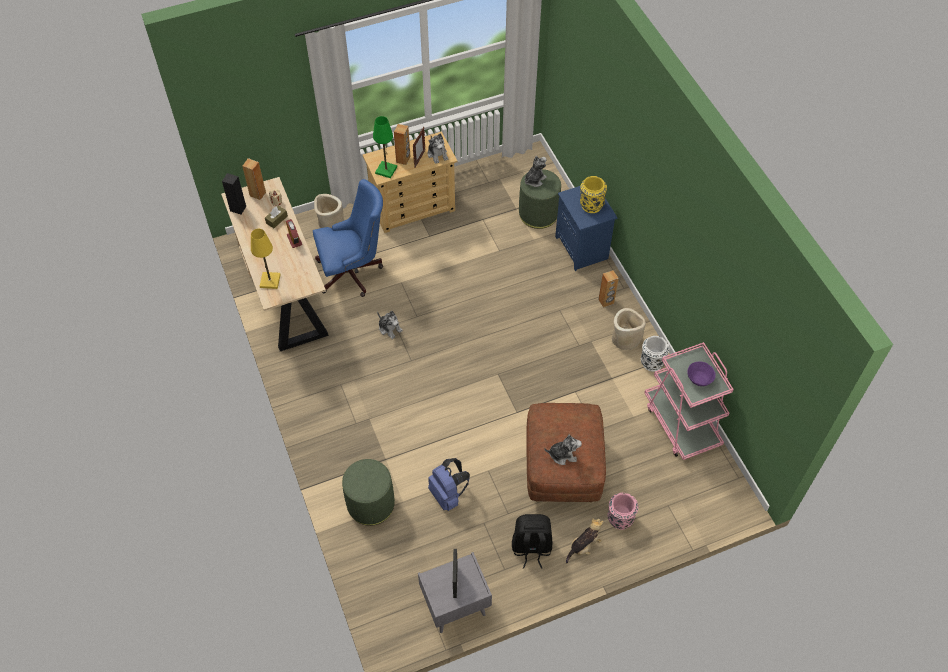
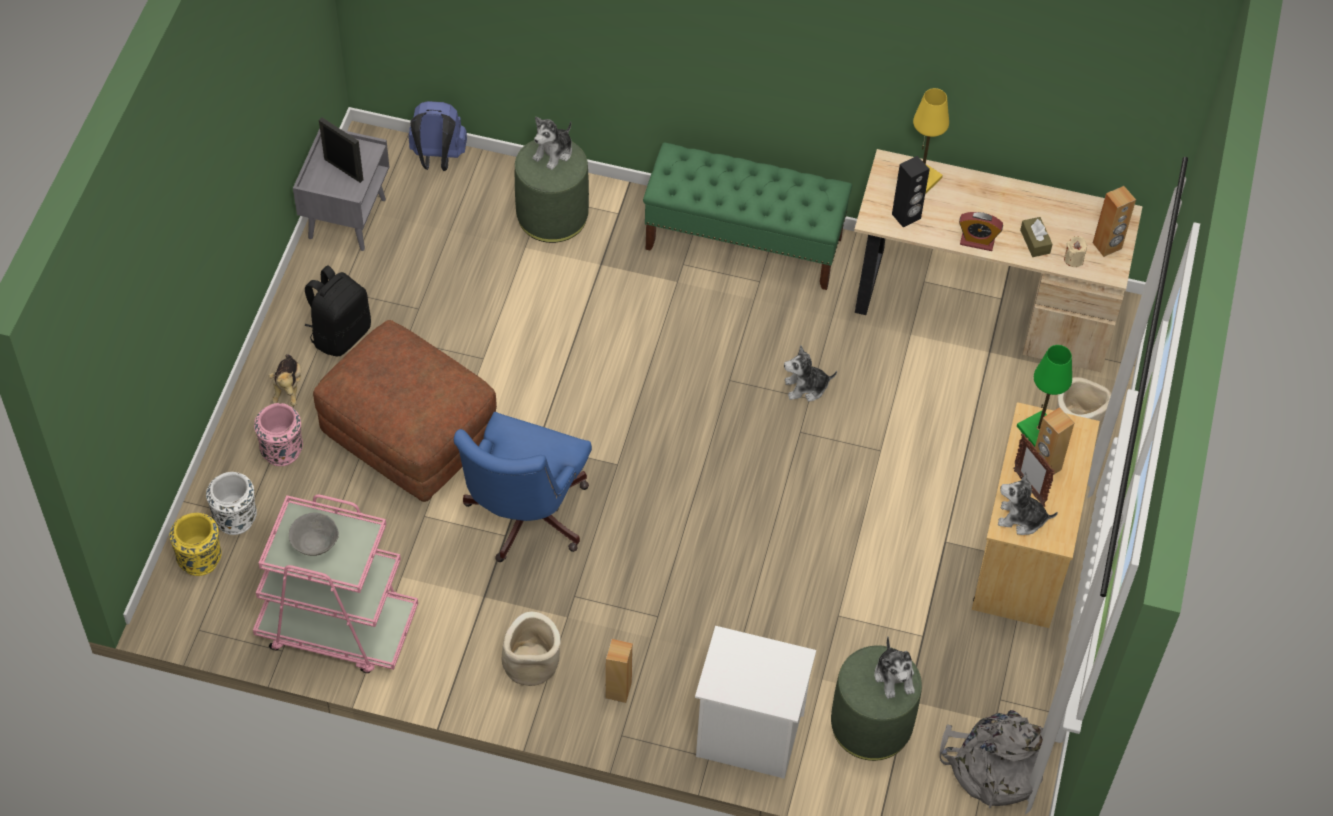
camera: 125 degrees right, 0 degrees up
black speaker [222,173,246,214] -> black speaker moved to [892,156,930,228]
blue office chair [313,179,383,297] -> blue office chair moved to [454,412,592,562]
blue backpack [428,458,470,511] -> blue backpack moved to [408,101,467,171]
plush toy [544,434,582,465] -> plush toy moved to [532,117,572,170]
blue nightstand [555,186,618,271] -> white nightstand [695,626,816,779]
yellow vase [580,176,607,213] -> yellow vase moved to [170,513,222,576]
white vase [641,336,669,372] -> white vase moved to [206,472,257,535]
purple bowl [687,361,716,386] -> grey bowl [289,512,339,556]
none -> green bench [643,143,852,290]
none -> grey backpack [940,710,1043,808]

